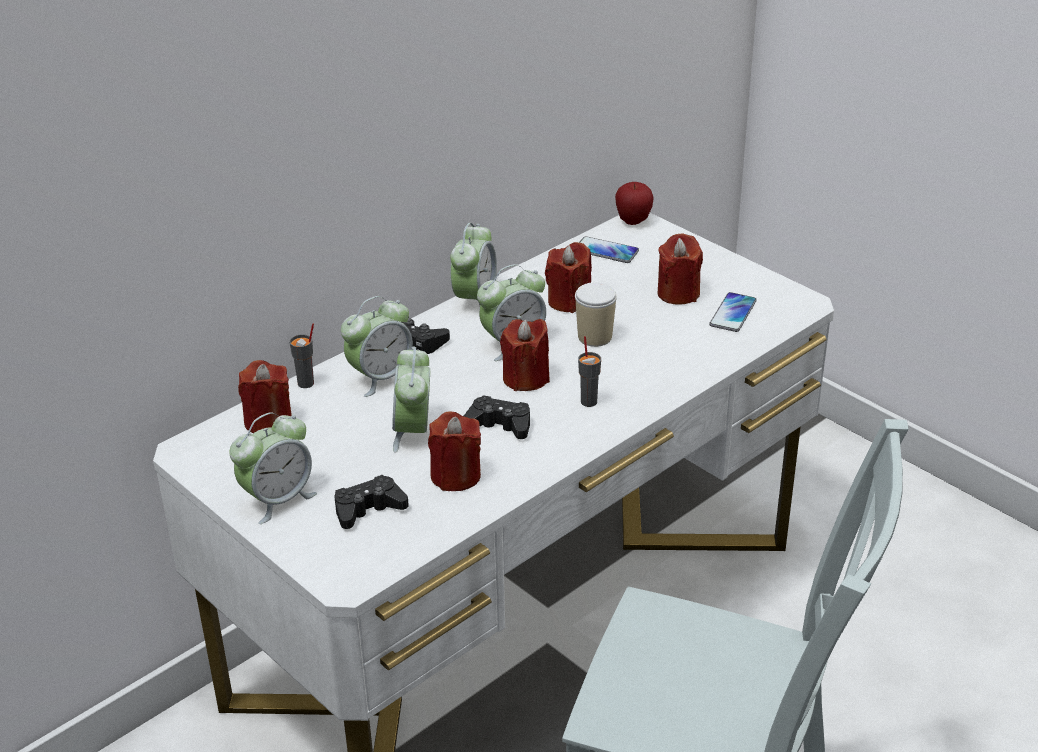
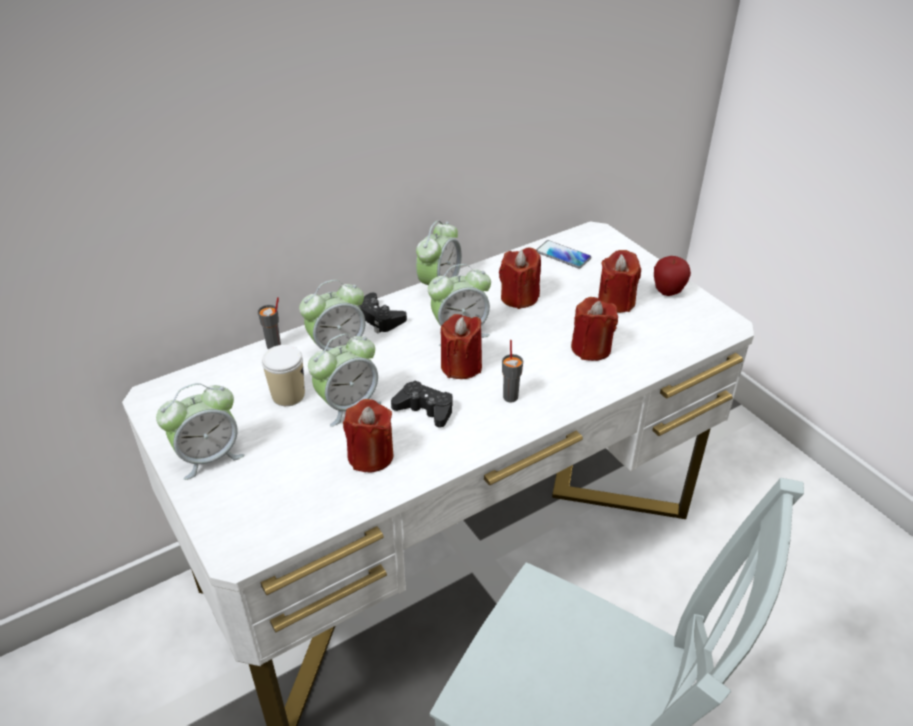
camera: 10 degrees right, 5 degrees up
red candle [238,360,292,433] -> red candle moved to [571,297,618,361]
black game controller [334,475,409,529] -> none
alarm clock [392,347,430,453] -> alarm clock turned 135 degrees counterclockwise [308,334,381,427]
cup [575,282,617,347] -> cup moved to [262,345,305,406]
apple [615,182,654,225] -> apple moved to [654,256,691,296]
phone [709,292,757,332] -> none

